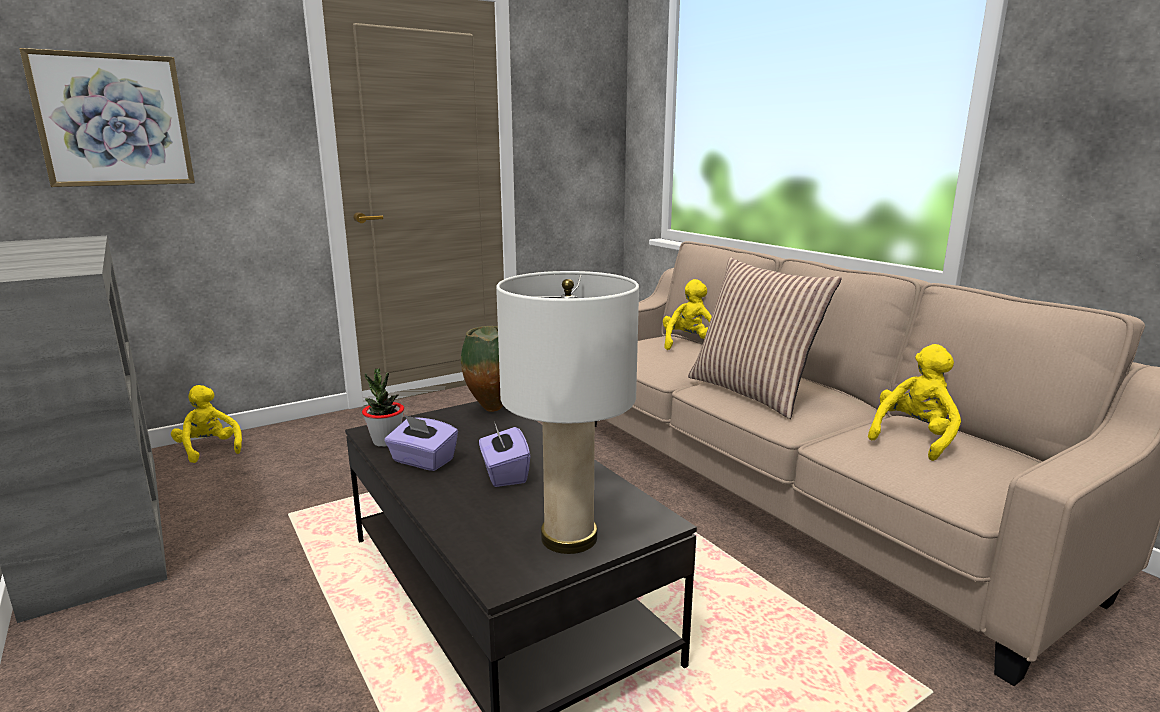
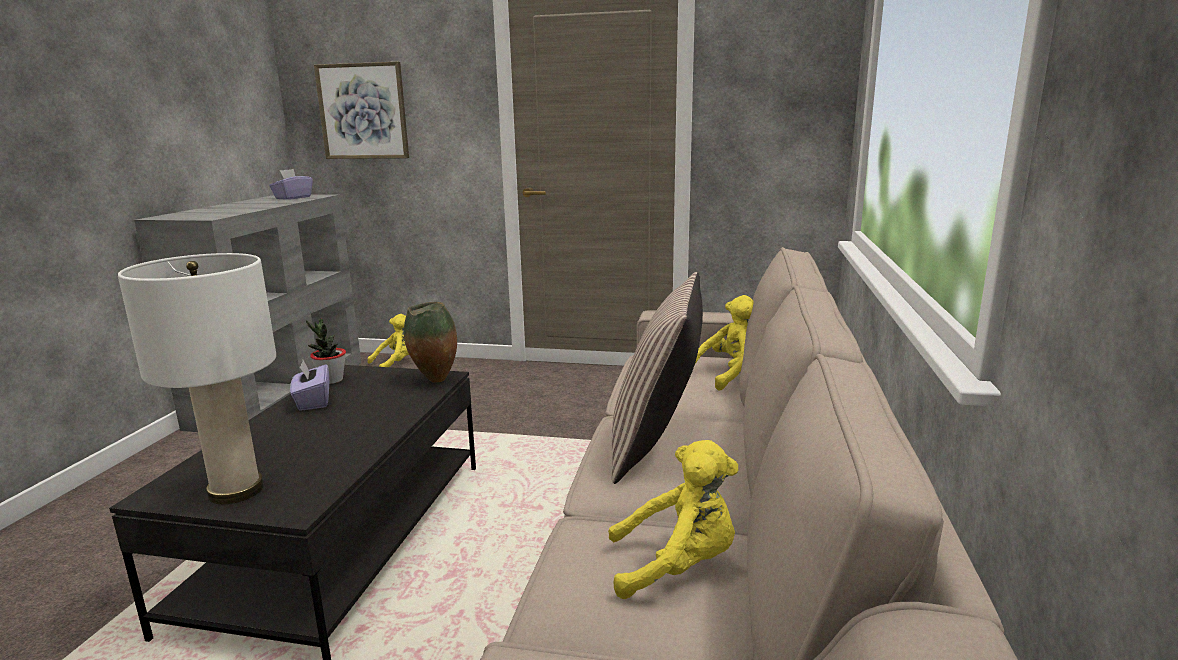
camera: 45 degrees right, 0 degrees up
yellow plush toy [171,385,242,463] -> yellow plush toy turned 45 degrees clockwise [368,314,409,367]
purple tissue box [479,421,530,487] -> purple tissue box moved to [269,169,313,200]

